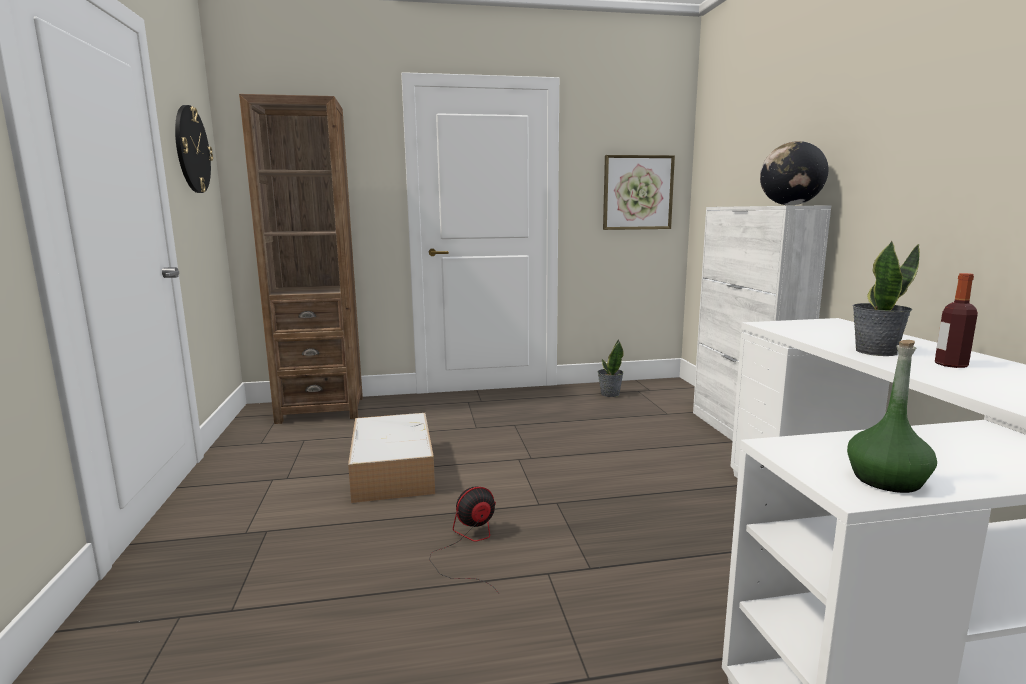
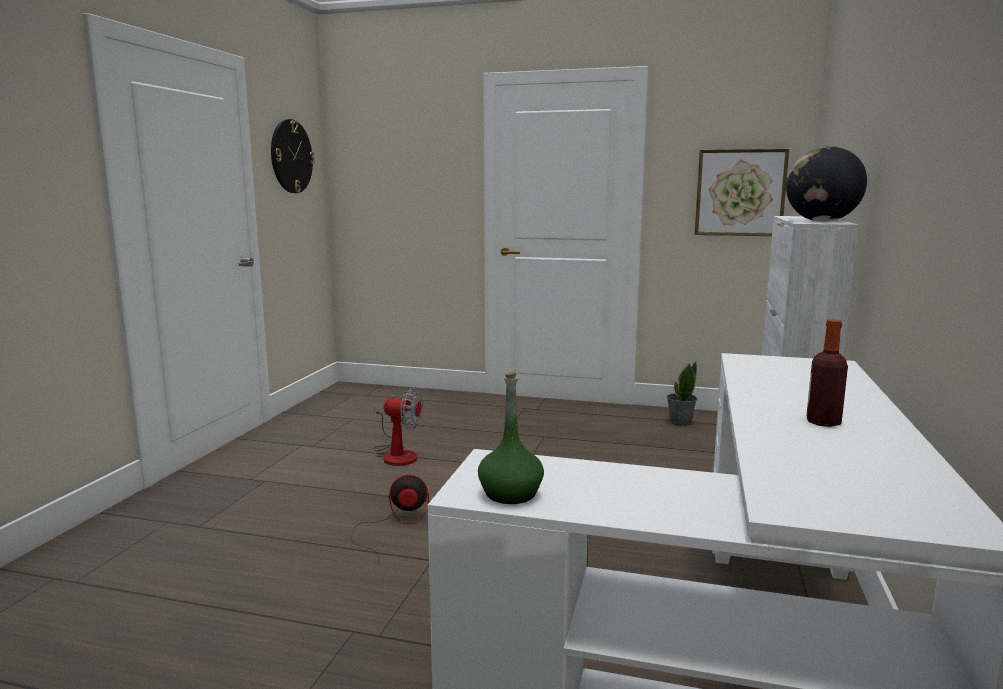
camera: 25 degrees right, 0 degrees up
brown bookcase [239,94,363,424] -> none
storage box [348,413,435,503] -> fan [373,388,423,466]
potted plant [853,241,920,356] -> none

